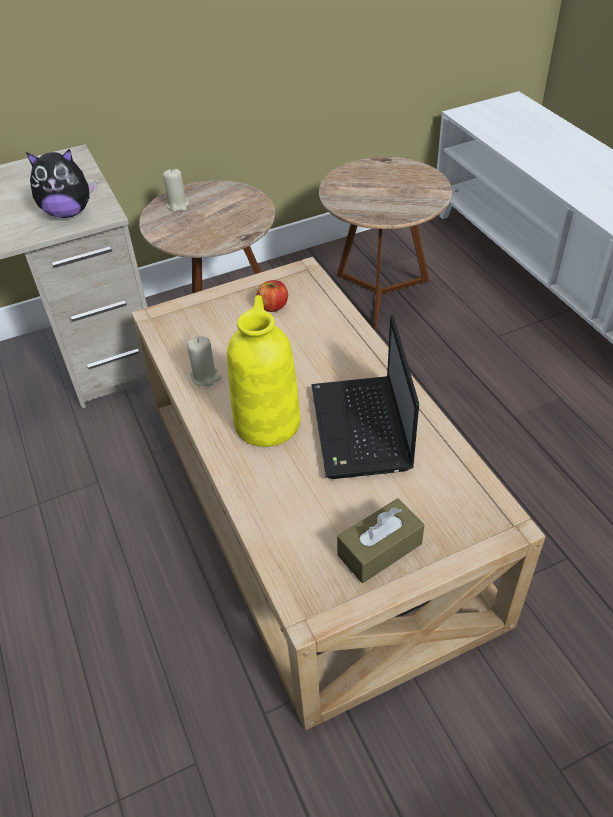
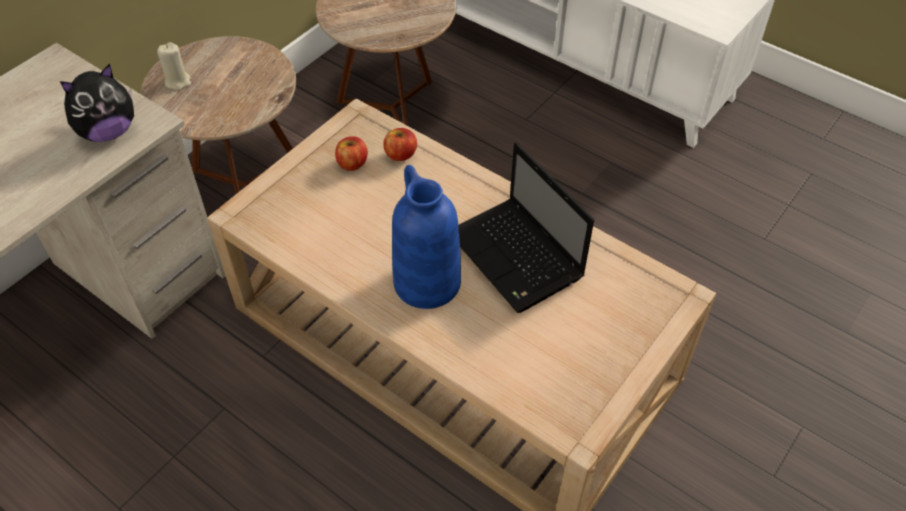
camera: 30 degrees left, 5 degrees up
beige candle [187,336,221,386] -> none
yellow vase [227,295,301,447] -> blue vase [392,165,461,309]
brown tissue box [337,498,424,583] -> none
none -> apple [383,128,417,161]

